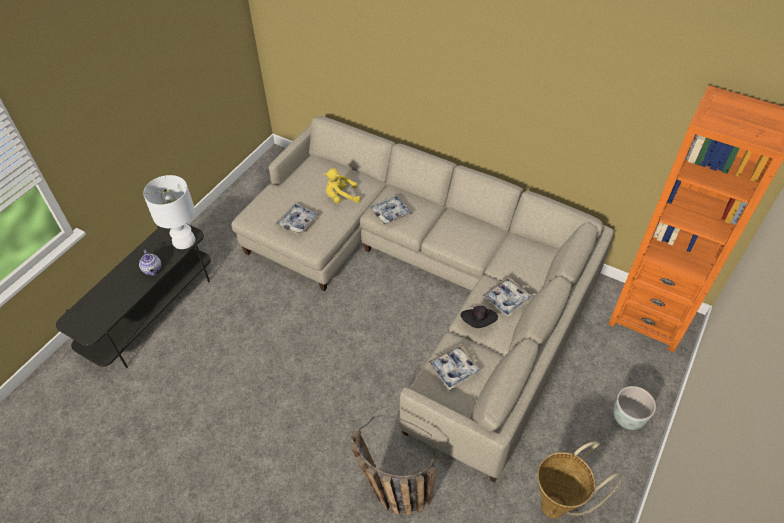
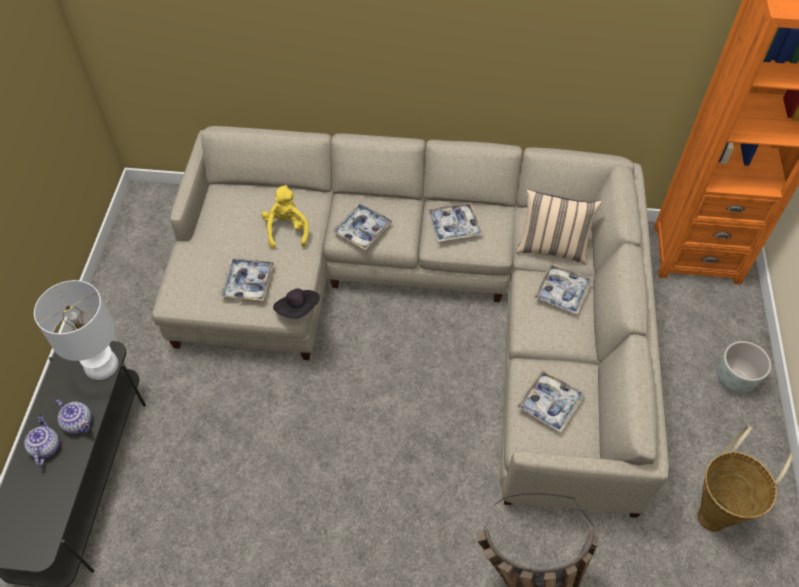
camera: 25 degrees left, 5 degrees up
yellow plush toy [324,168,361,204] -> yellow plush toy turned 120 degrees clockwise [261,185,309,249]
black hat [461,306,498,328] -> black hat moved to [273,288,320,319]
none -> teapot [24,414,59,467]
none -> tray [428,202,482,242]
none -> beige pillow [515,189,602,265]

